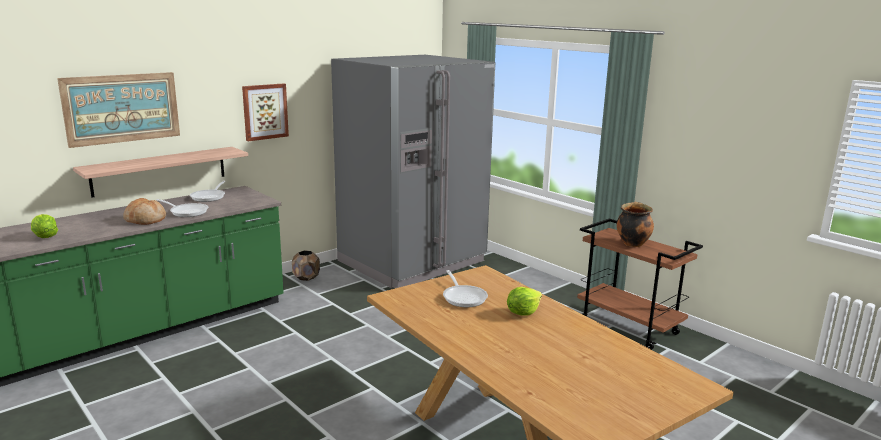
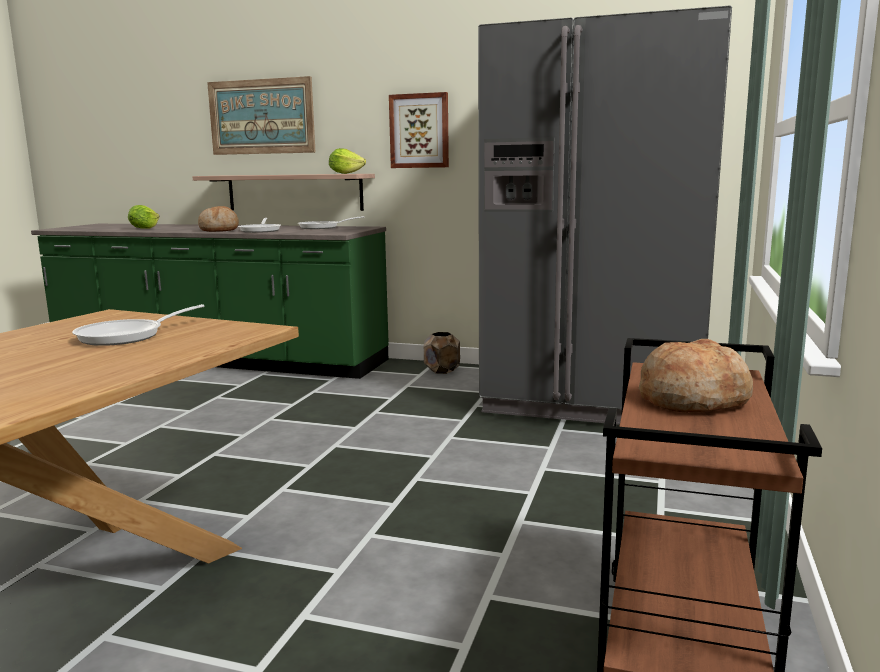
camera: 60 degrees right, 5 degrees down
lettuce [507,287,542,315] -> lettuce moved to [329,148,366,174]
cooking pot [617,202,654,247] -> bread [639,339,753,412]

